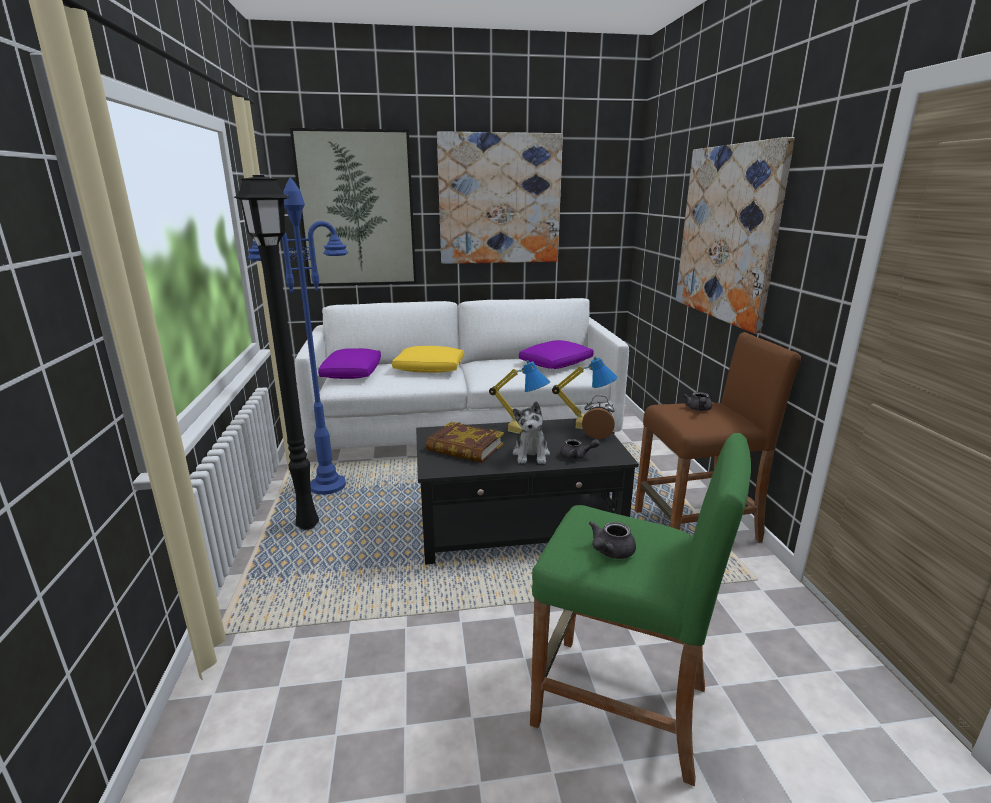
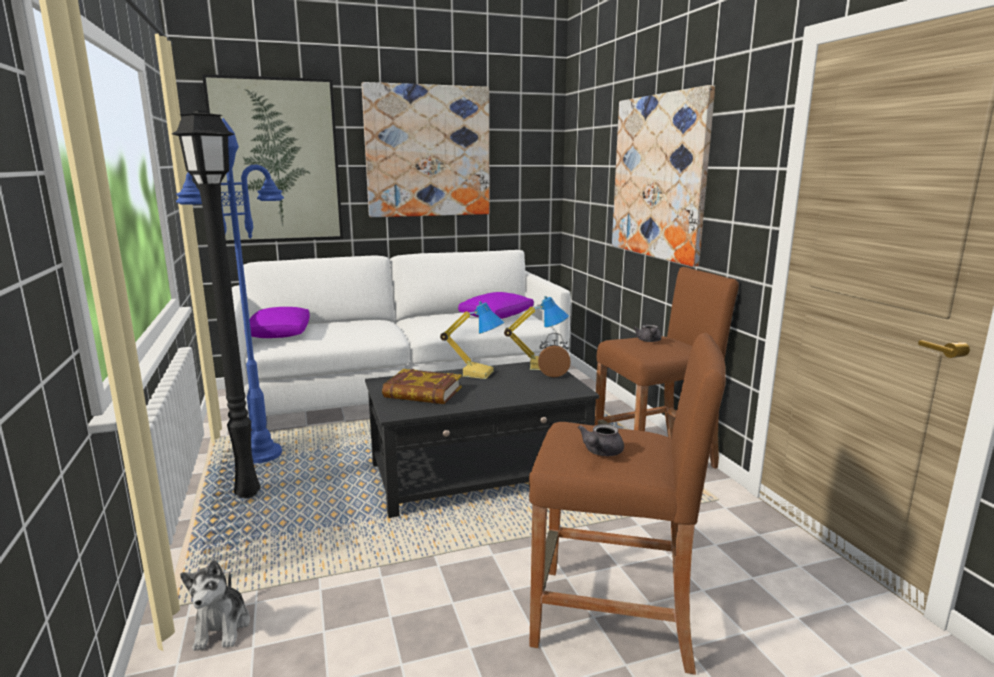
camera: 10 degrees left, 5 degrees down
yellow pillow [392,346,464,373] -> none
plush toy [513,401,550,464] -> plush toy moved to [180,560,250,651]
green stool [530,433,751,786] -> brown stool [529,333,726,675]
grey teapot [560,439,600,460] -> none

